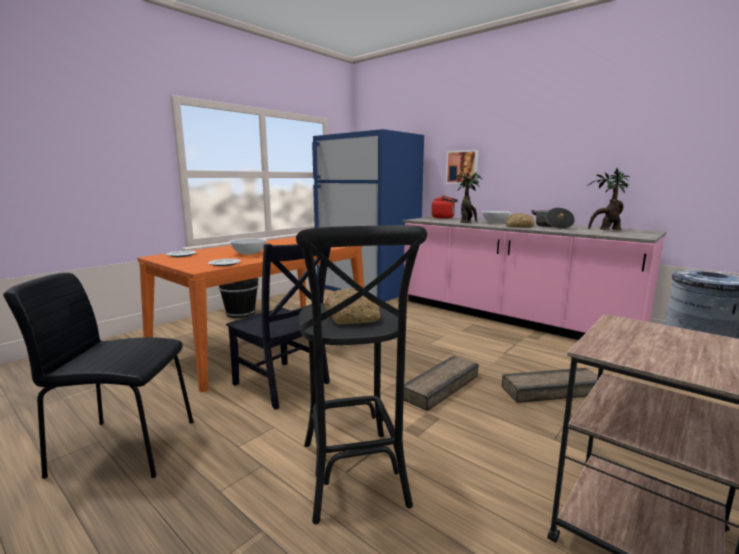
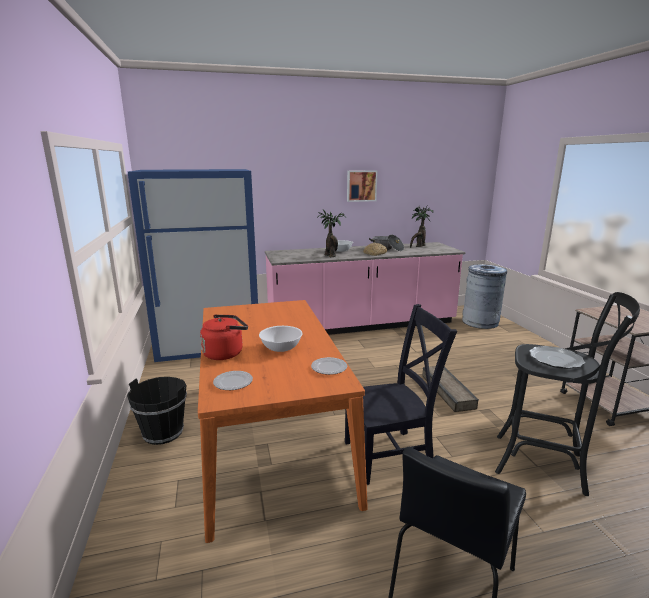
camera: 55 degrees left, 5 degrees up
bread [325,288,380,324] -> plate [529,346,585,369]
red kettle [432,195,458,219] -> red kettle moved to [200,315,248,360]
picture [446,150,478,184] -> picture moved to [347,170,378,202]
crate [502,368,598,403] -> none

